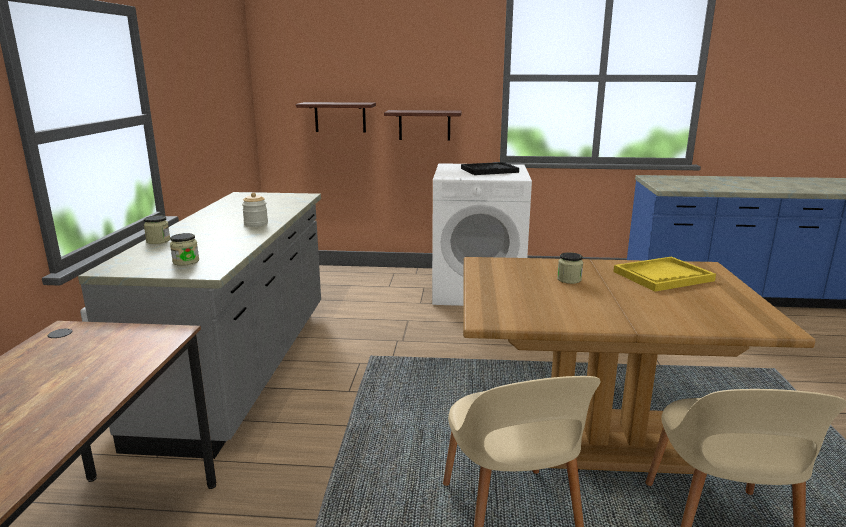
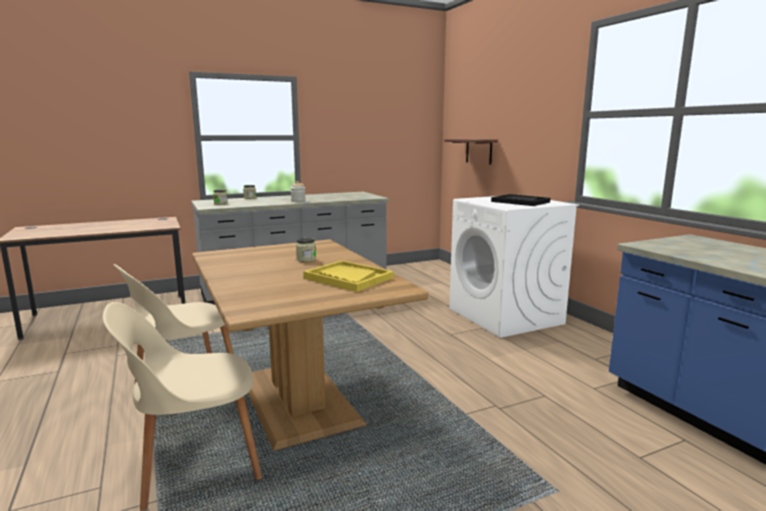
camera: 60 degrees right, 5 degrees down
shelf [384,110,462,141] -> none

